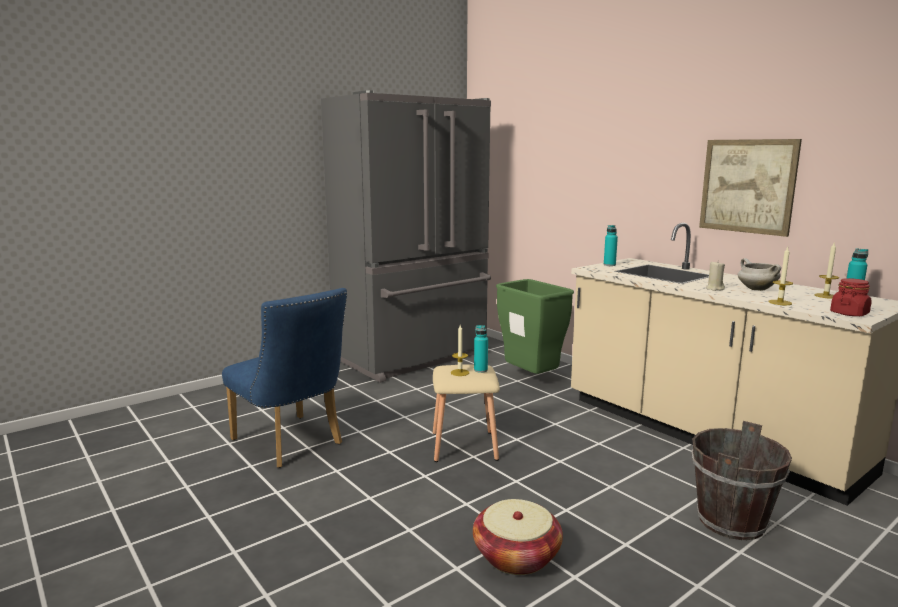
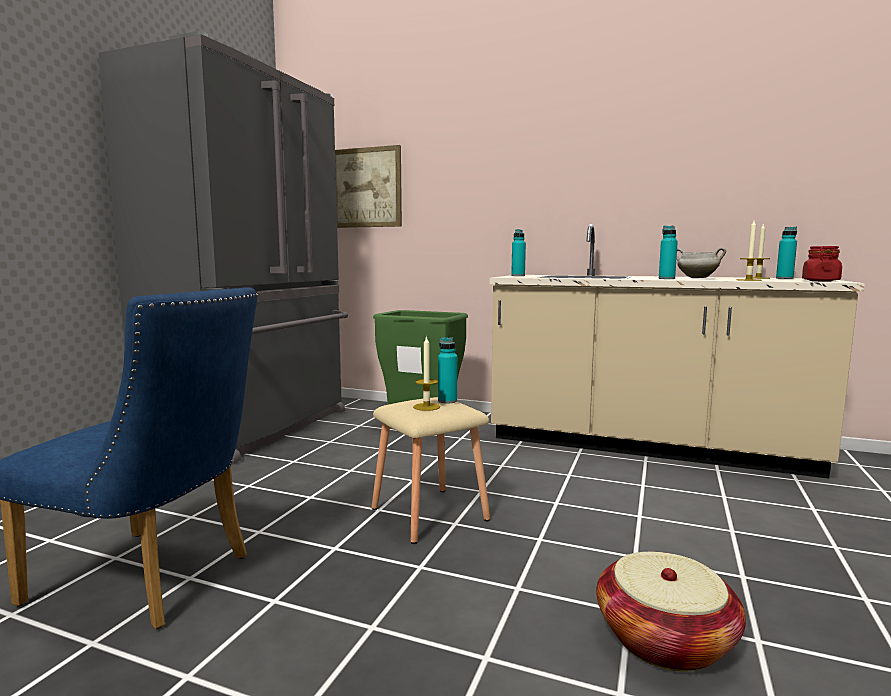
camera: 30 degrees left, 5 degrees down
brown bucket [691,421,792,540] -> none
picture [699,139,802,237] -> picture moved to [335,145,402,228]
beige candle [706,262,725,291] -> turquoise bottle [659,226,678,279]

